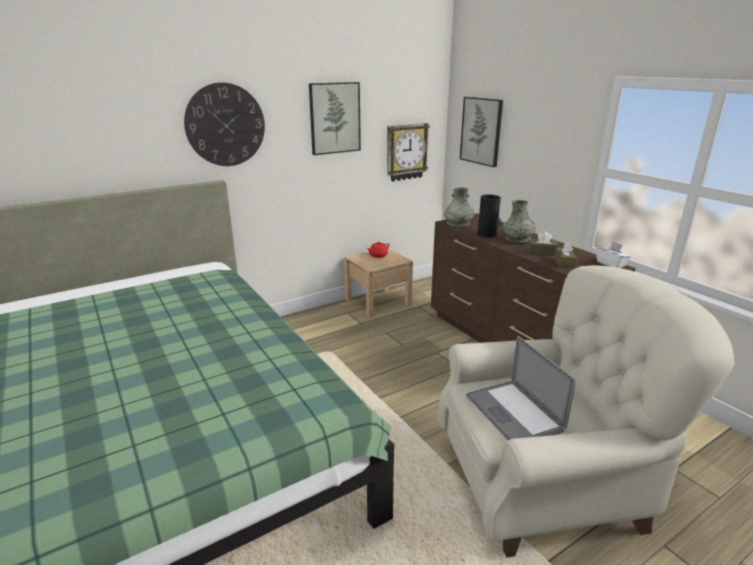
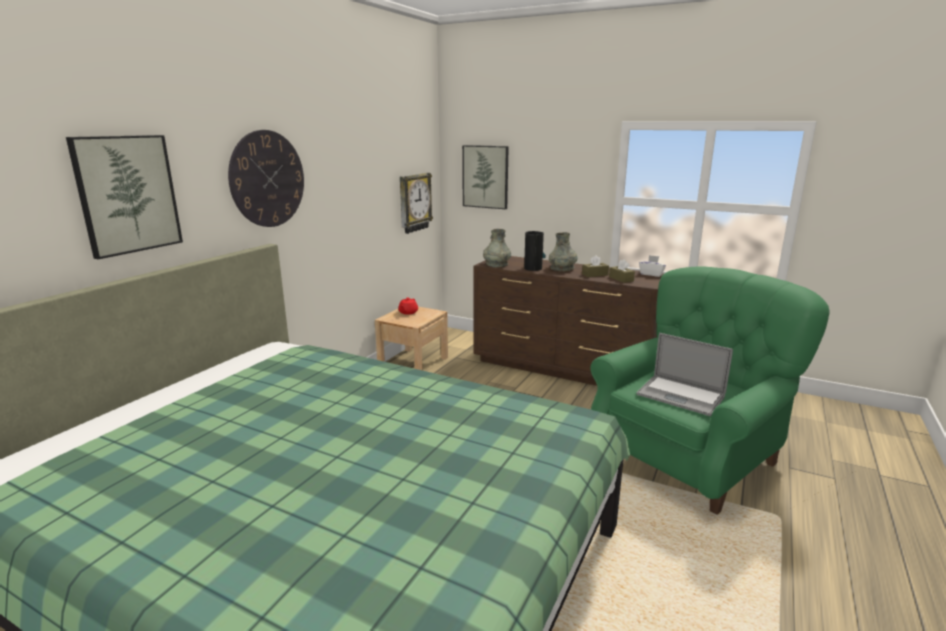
camera: 30 degrees left, 5 degrees down
picture [309,82,361,155] -> picture moved to [66,135,183,259]
beige armchair [438,265,734,557] -> green armchair [590,267,830,515]

